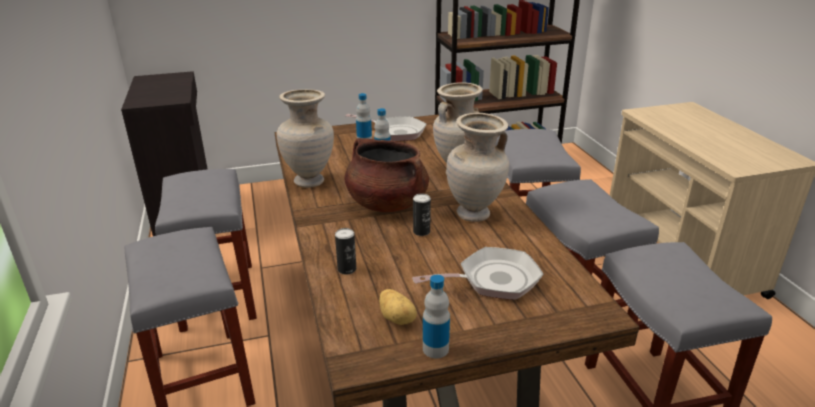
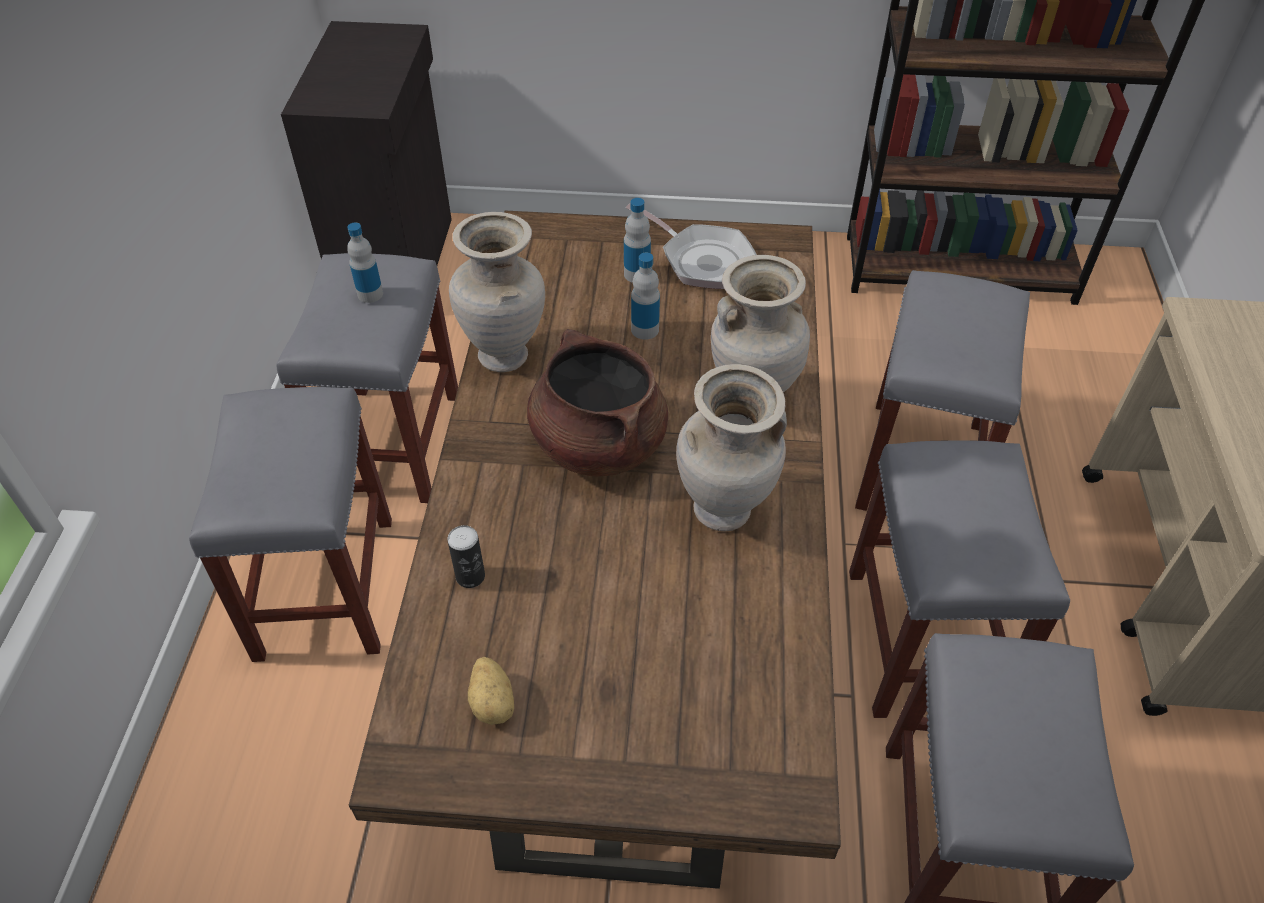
camera: 20 degrees right, 20 degrees up
frying pan [412,247,544,300] -> none
can [413,193,431,236] -> none
bottle [423,274,450,358] -> bottle moved to [347,222,383,303]

